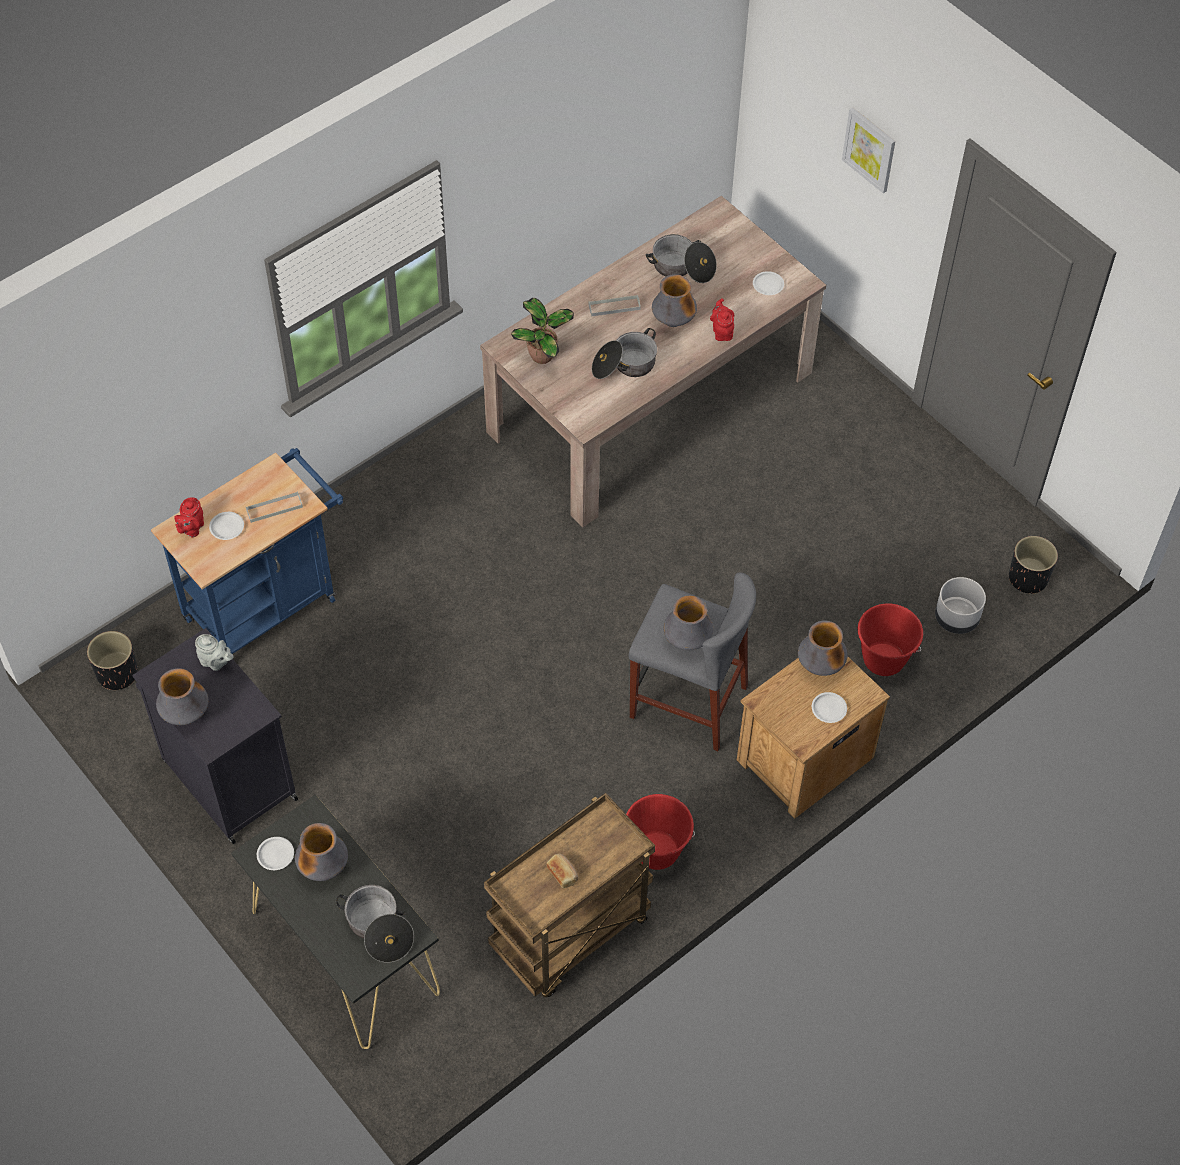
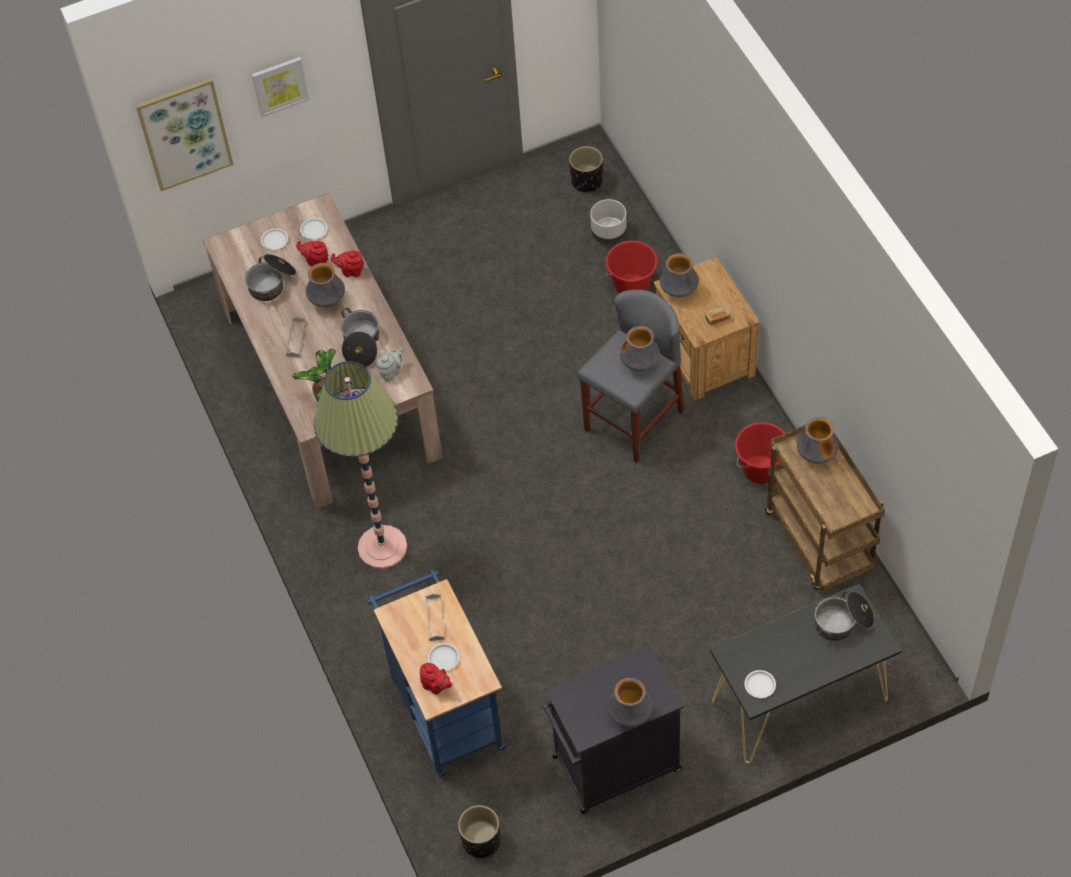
camera: 70 degrees left, 0 degrees up
grey teapot [195,634,233,671] -> grey teapot moved to [376,348,403,382]
vase [295,823,348,881] -> vase moved to [797,417,839,463]
bread [546,854,578,888] -> bread moved to [705,305,731,325]
white plate [812,692,847,723] -> white plate moved to [261,228,288,250]
none -> picture [136,78,233,191]
none -> red teapot [296,241,328,266]
none -> floor lamp [314,361,407,569]

